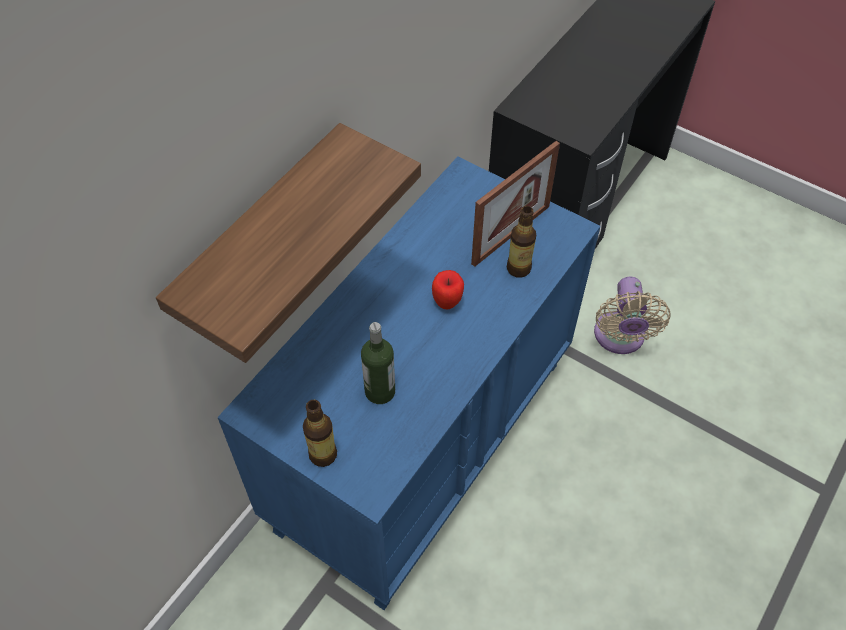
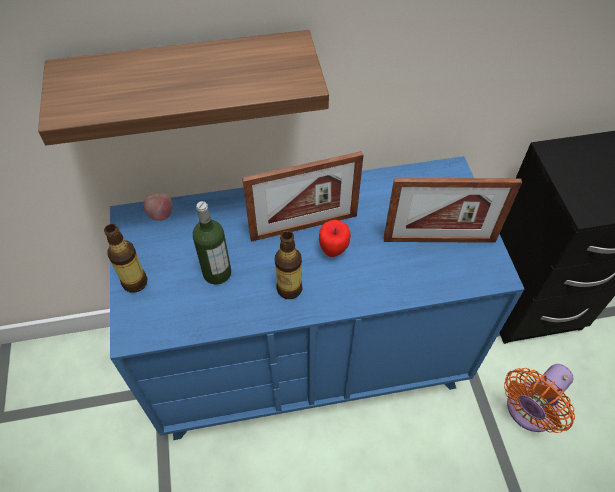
camera: 45 degrees right, 0 degrees up
bottle [507,206,536,278] -> bottle moved to [275,231,303,299]
beige fan [594,277,671,354] -> orange fan [504,364,575,433]
none -> apple [144,193,172,221]
none -> picture frame [242,151,364,242]

